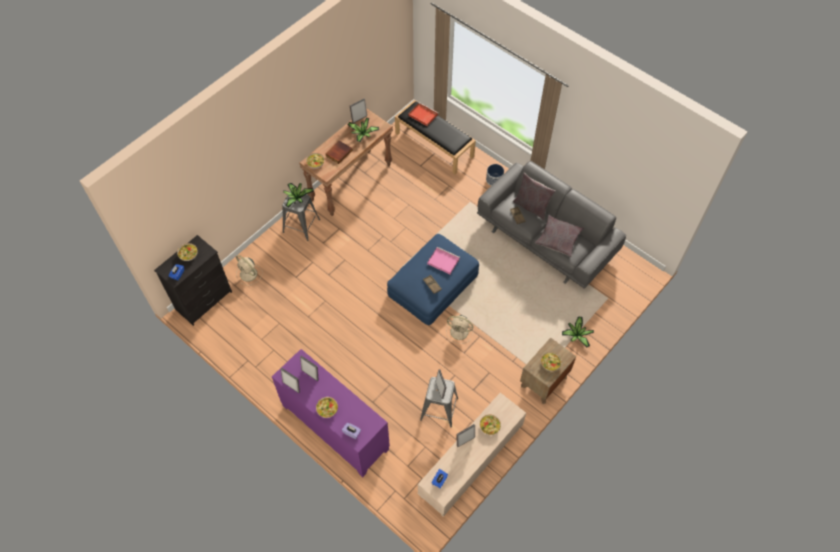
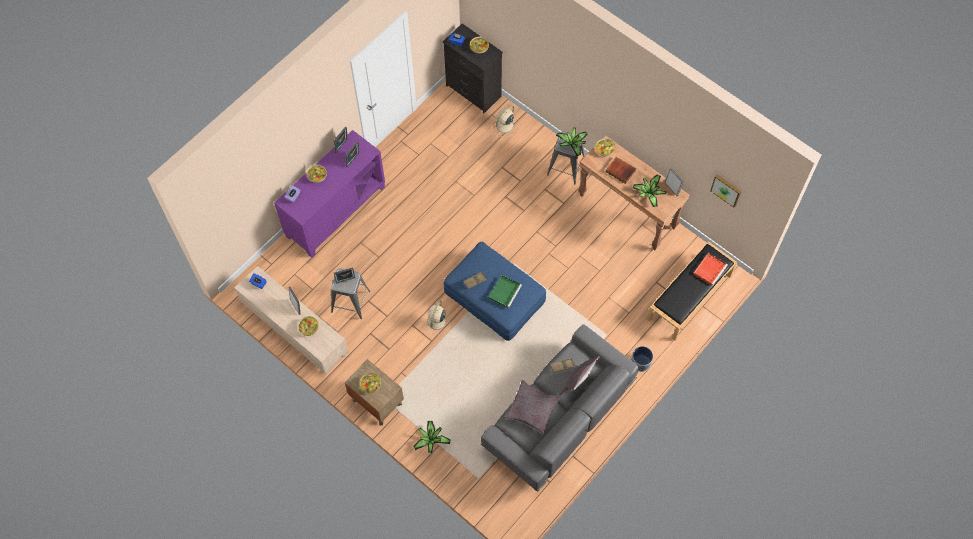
camera: 90 degrees right, 5 degrees up
pink tray [427,247,460,274] -> green tray [489,275,522,308]
none -> picture [710,174,741,208]

